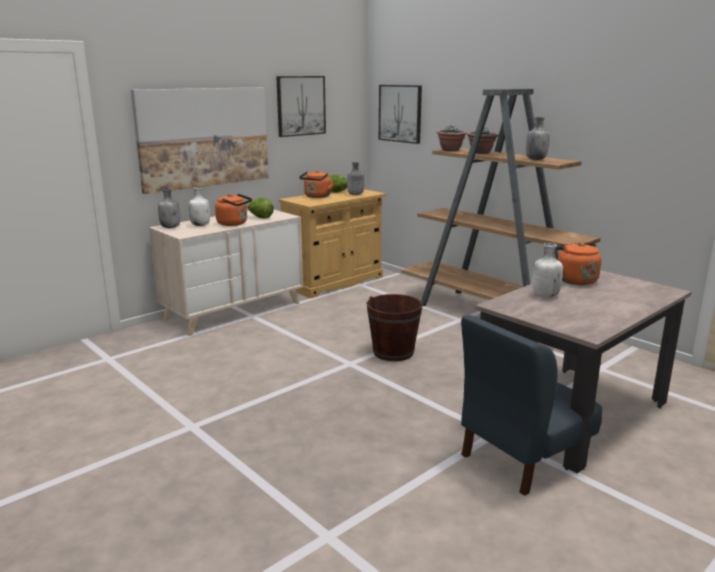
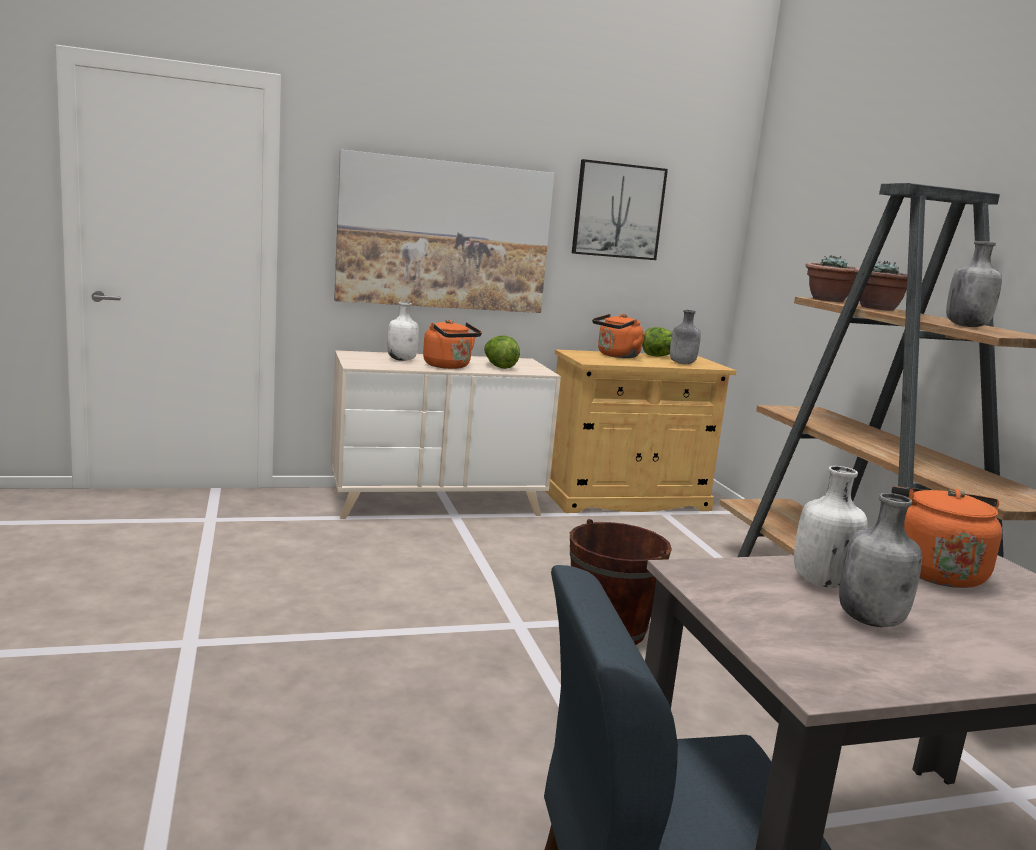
camera: 25 degrees right, 5 degrees down
grey bottle [158,189,180,228] -> grey bottle moved to [839,493,922,627]
picture [379,85,422,144] -> none

